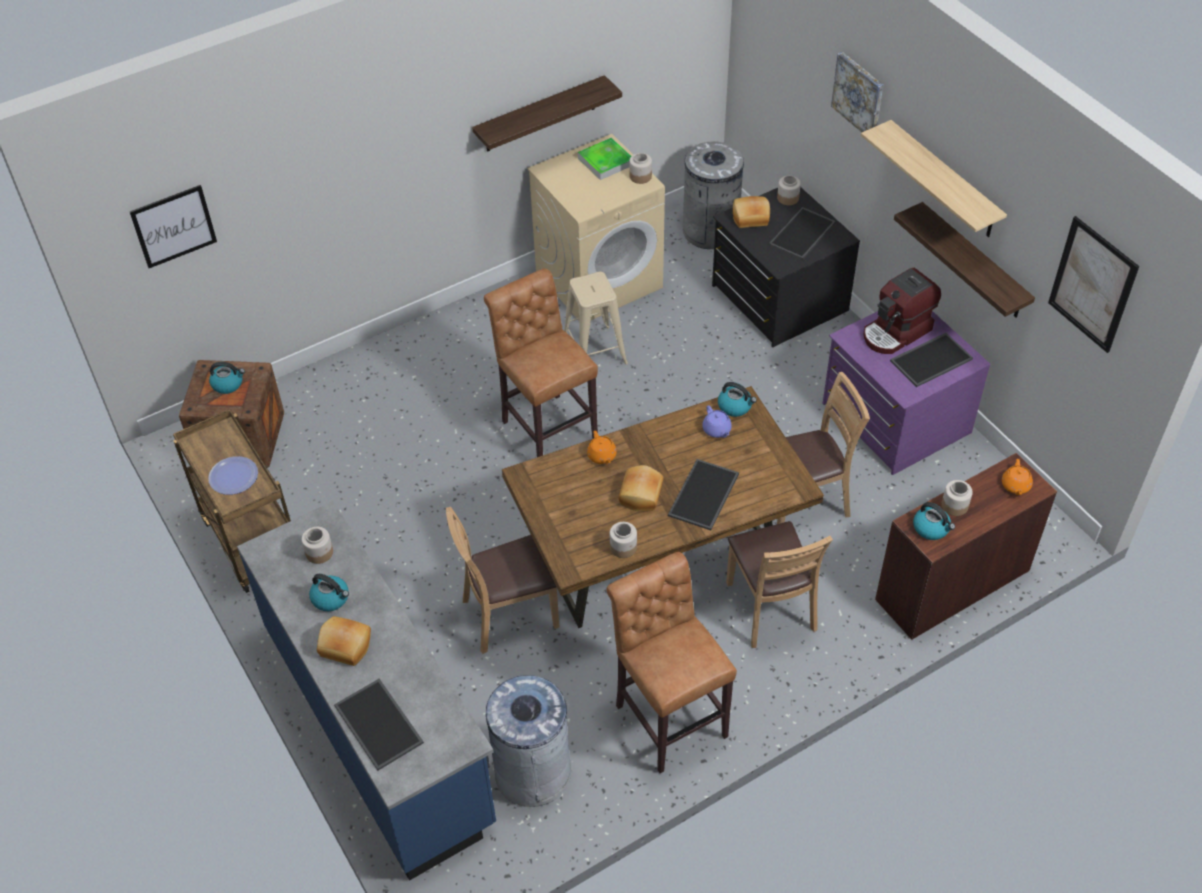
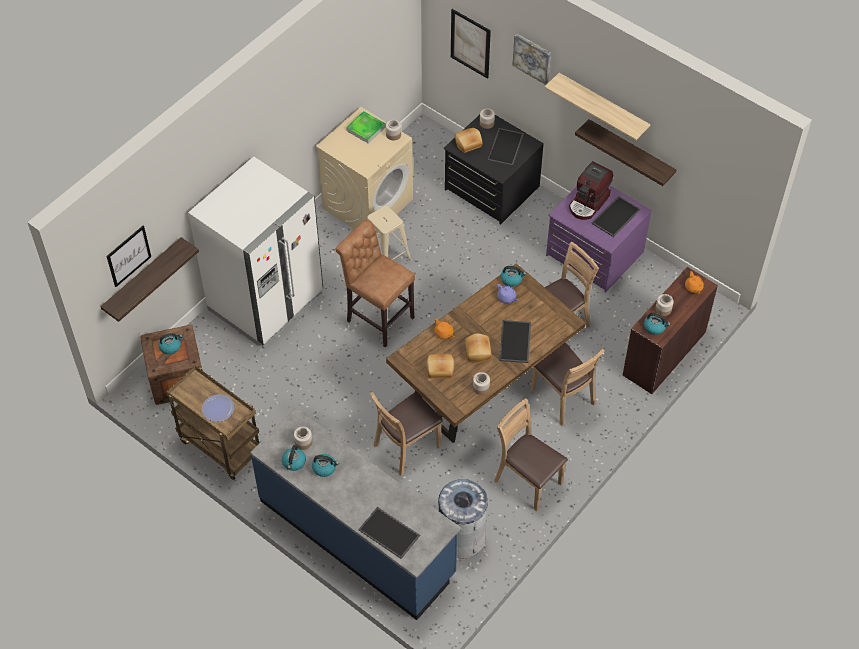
camera: 20 degrees left, 5 degrees up
bread [317,616,371,666] -> bread moved to [426,354,455,379]
shelf [472,75,622,152] -> shelf moved to [100,237,199,322]
brown stool [607,552,737,773] -> brown chair [494,398,568,511]
grey trash can [683,141,744,249] -> none
picture [1048,216,1139,353] -> picture moved to [451,9,491,79]
none -> white fridge [188,156,323,348]
none -> kettle [282,445,306,471]

